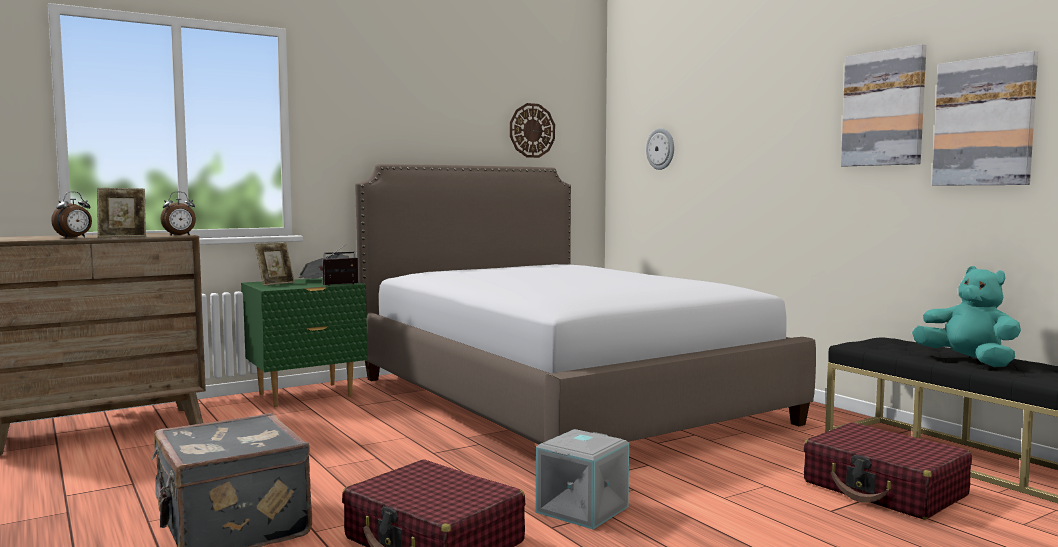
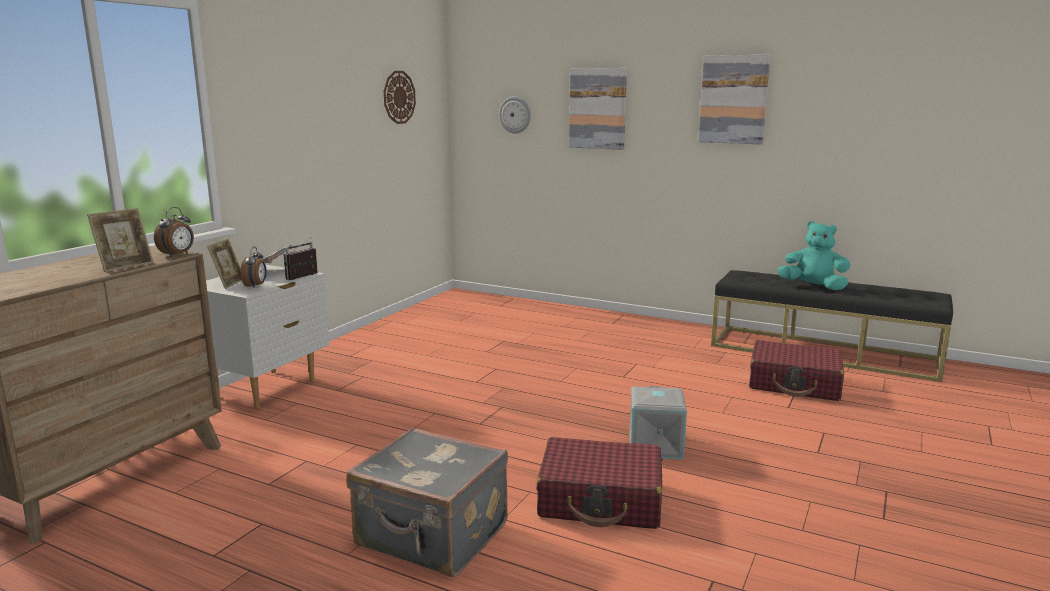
camera: 30 degrees left, 10 degrees up
alarm clock [51,191,92,238] -> alarm clock moved to [240,247,267,288]
green nightstand [241,278,367,407] -> white nightstand [206,265,329,408]
bed [355,164,816,444] -> none
picture [932,51,1038,186] -> picture moved to [569,68,627,150]

